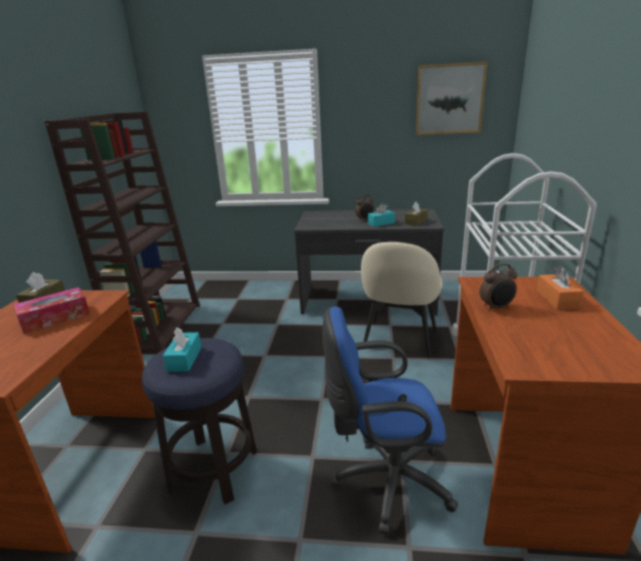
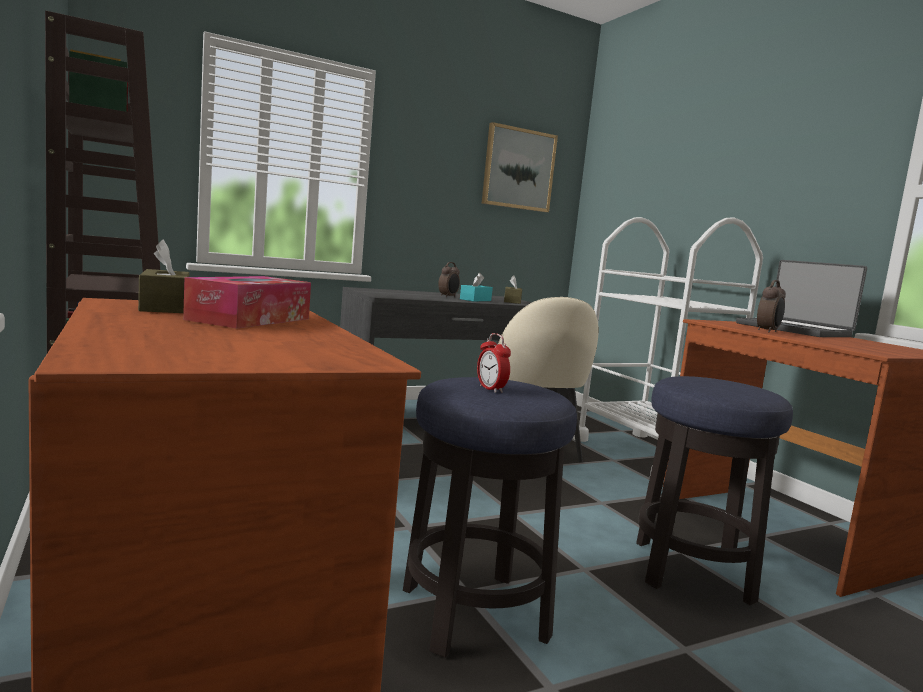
camera: 35 degrees left, 15 degrees down
turquoise tissue box [163,327,201,372] -> alarm clock [477,333,511,393]
blue office chair [322,307,458,535] -> stool [636,376,793,605]
orange tissue box [537,266,584,310] -> laptop [736,260,867,337]

